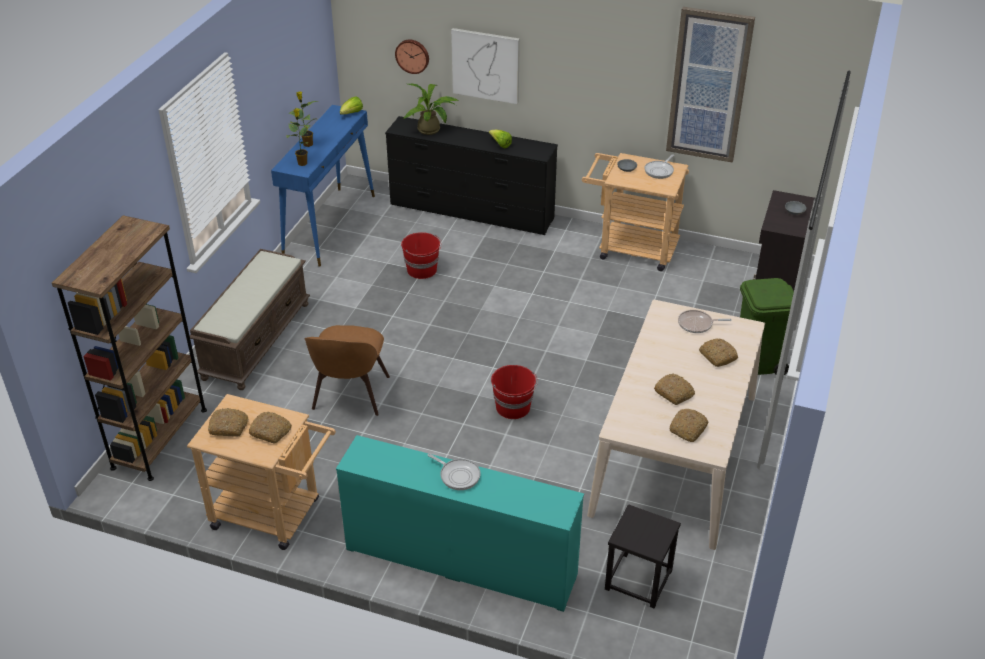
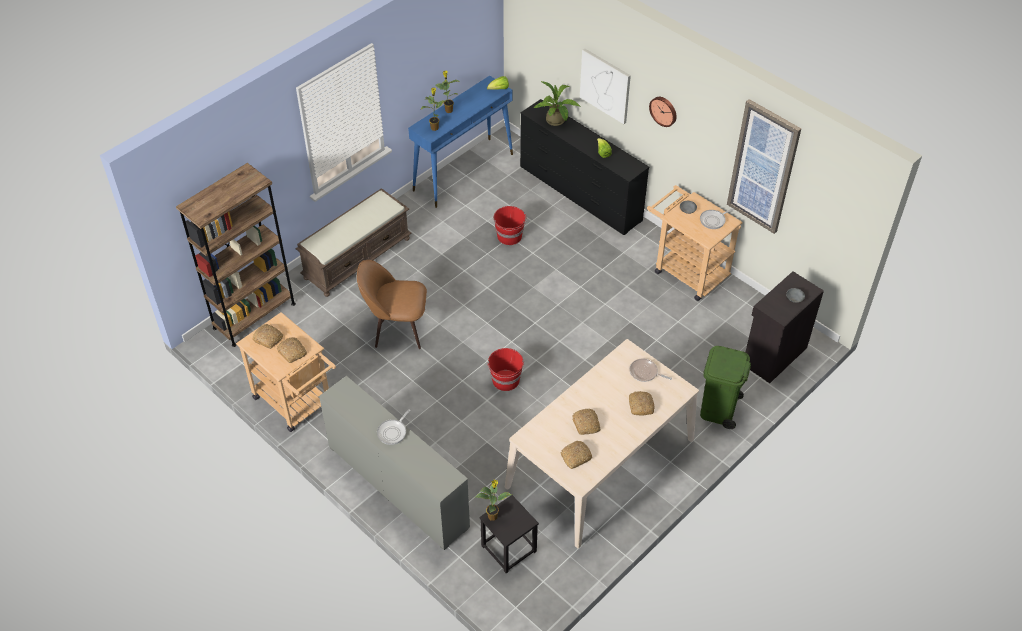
camera: 25 degrees right, 10 degrees up
brown chair [305,325,390,416] -> brown chair turned 60 degrees clockwise [357,260,427,349]
turquoise dresser [336,435,584,612] -> grey dresser [319,376,470,550]
wall clock [395,40,429,74] -> wall clock moved to [649,97,676,127]
frying pan [428,453,481,490] -> frying pan turned 60 degrees clockwise [377,410,410,445]
none -> potted plant [474,480,512,521]

